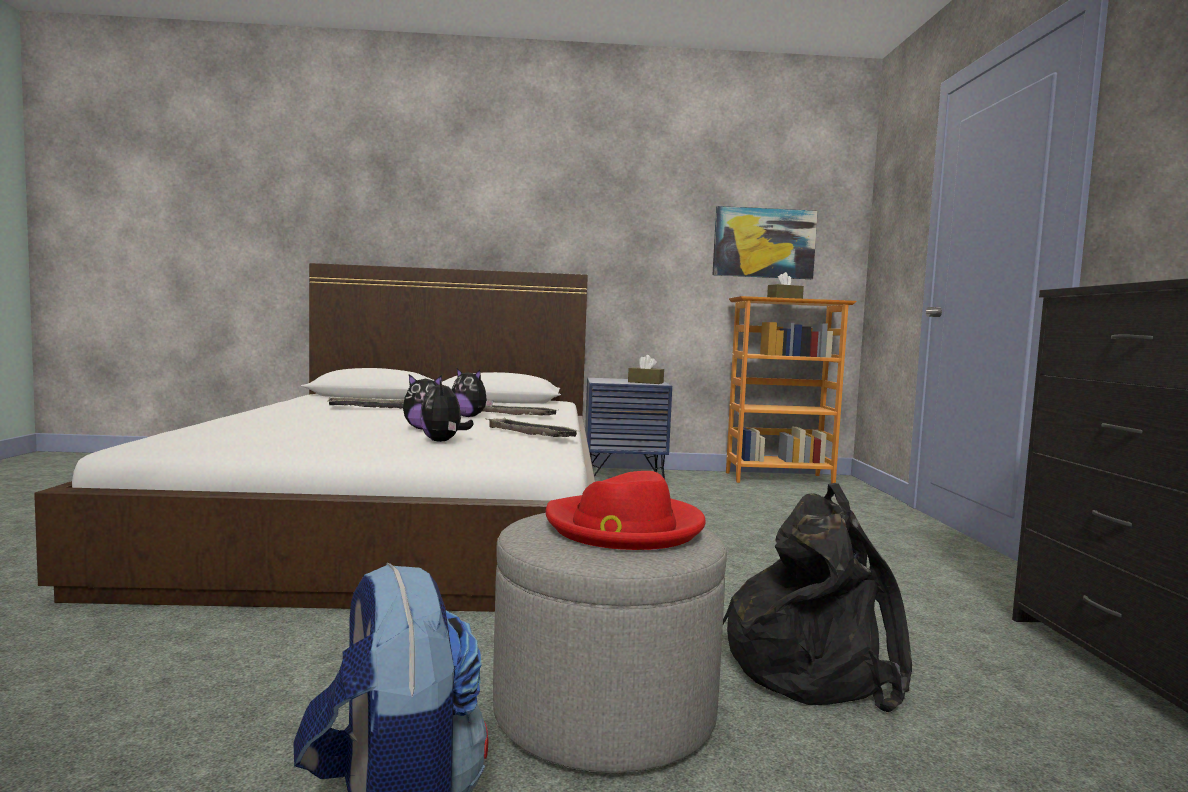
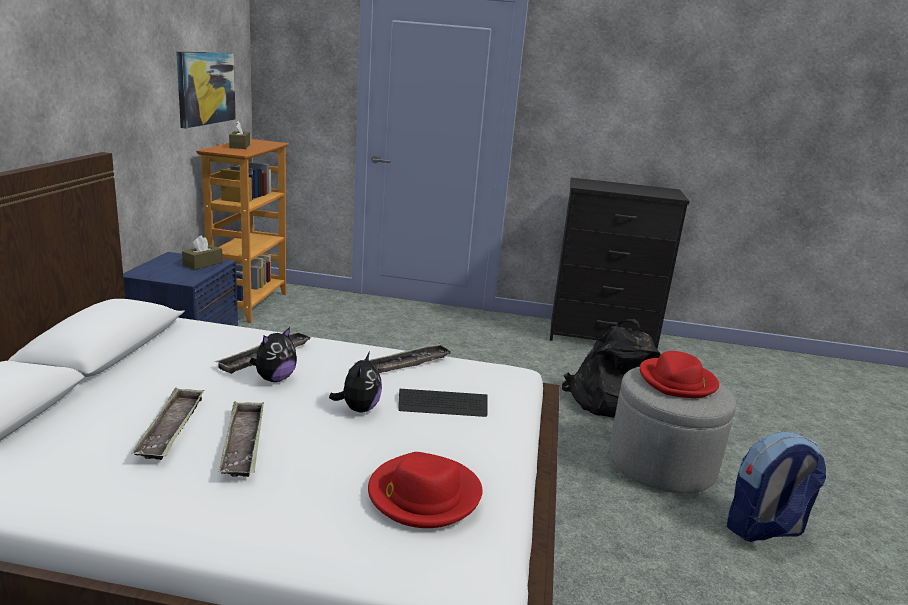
camera: 80 degrees left, 15 degrees up
plush toy [420,378,473,442] -> keyboard [398,389,488,417]
none -> tray [219,402,264,477]
none -> red hat [368,452,483,528]

